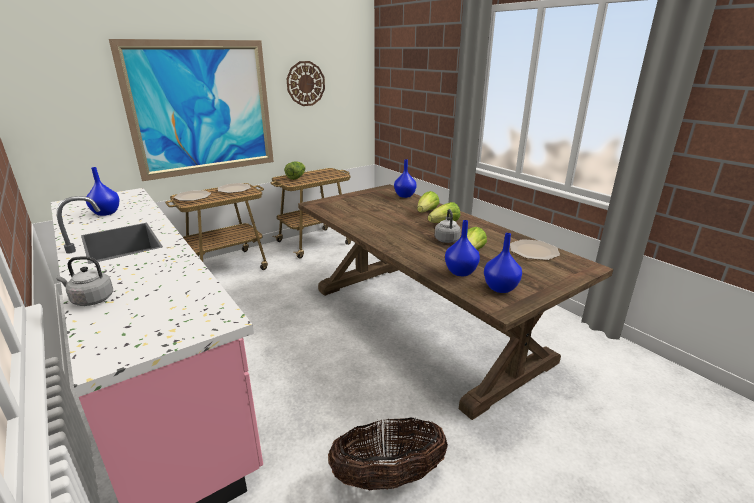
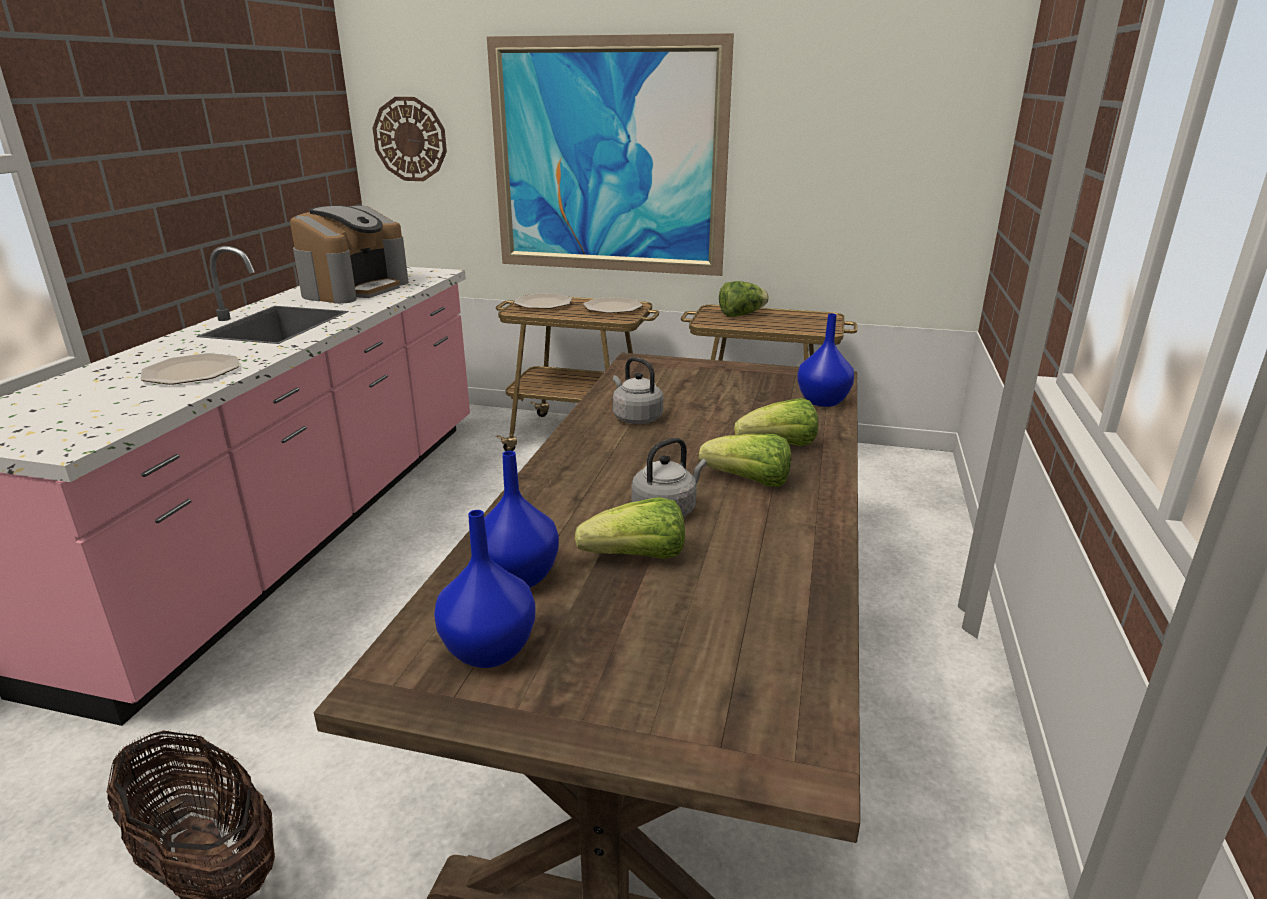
camera: 50 degrees right, 0 degrees up
grey kettle [56,256,113,306] -> grey kettle moved to [613,357,663,424]
blue vase [86,167,120,216] -> coffee machine [290,205,408,304]
wall clock [287,61,325,106] -> wall clock moved to [373,97,447,181]
plate [510,239,560,260] -> plate moved to [141,353,239,385]

